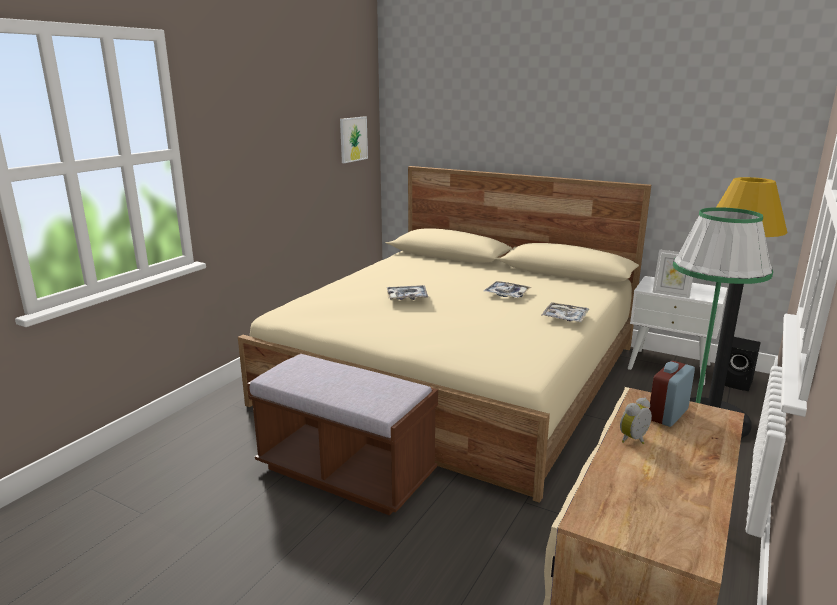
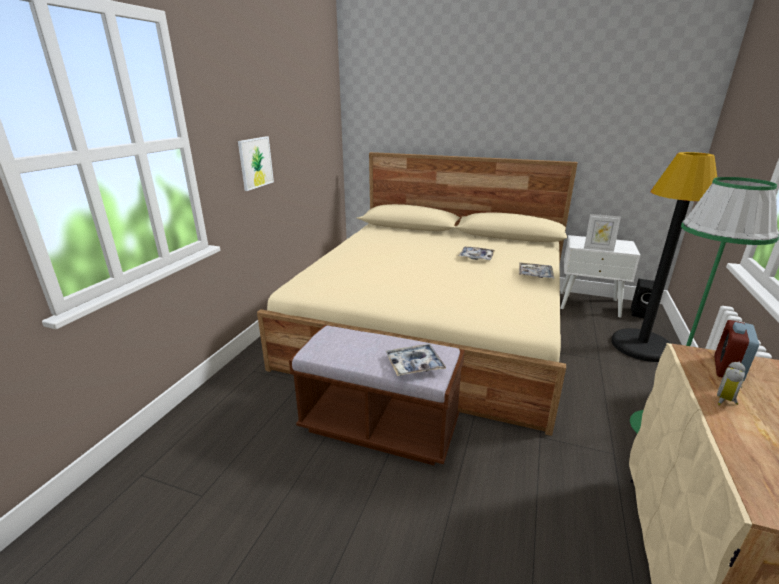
camera: 10 degrees left, 5 degrees up
picture [340,116,368,163] -> picture moved to [238,136,274,191]
tray [387,285,428,300] -> tray moved to [386,344,446,376]

